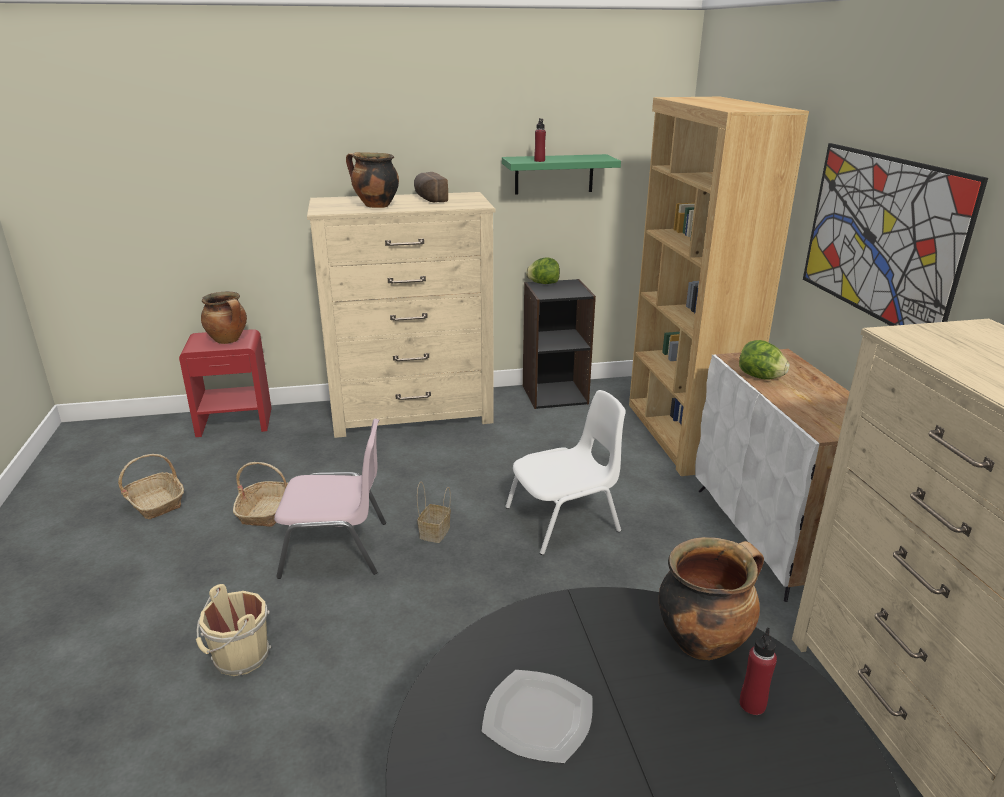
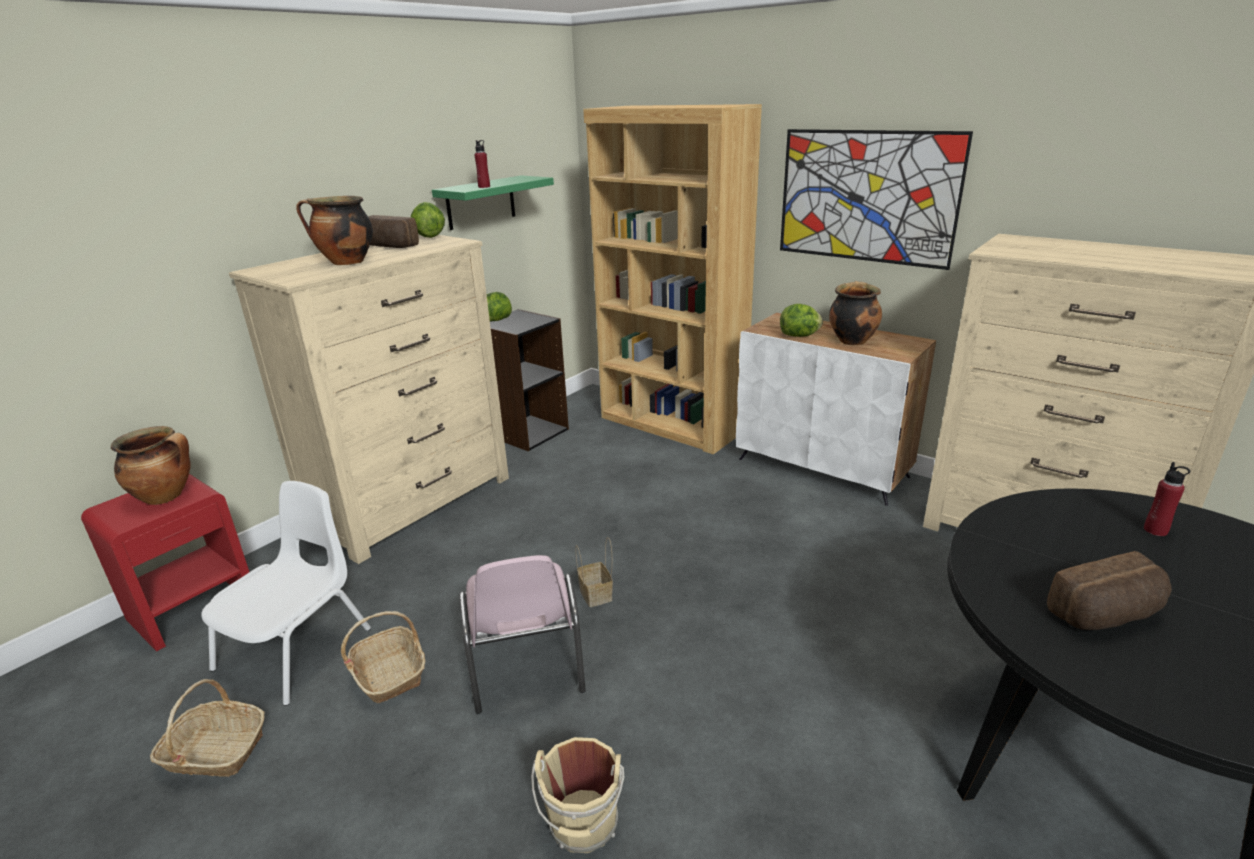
camera: 40 degrees left, 0 degrees up
pink chair [274,419,386,579] -> pink chair turned 120 degrees clockwise [459,555,586,714]
plate [481,670,593,763] -> bread [1047,551,1172,630]
white chair [505,390,626,555] -> white chair moved to [201,481,371,706]
cooking pot [659,537,764,660] -> cooking pot moved to [829,281,882,345]
none -> lettuce [411,202,445,238]

